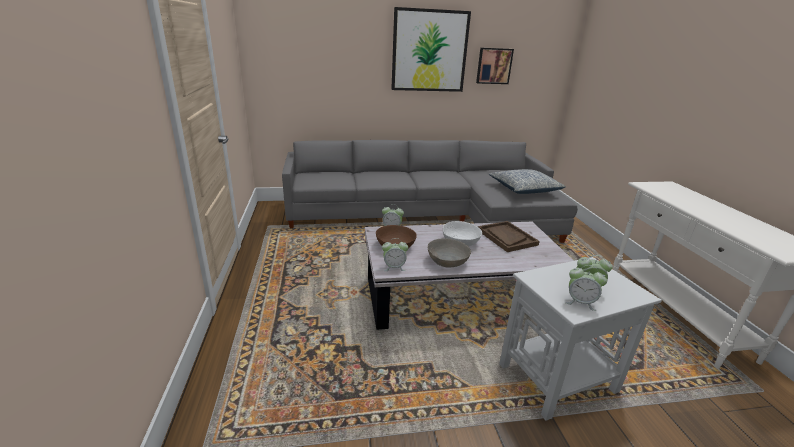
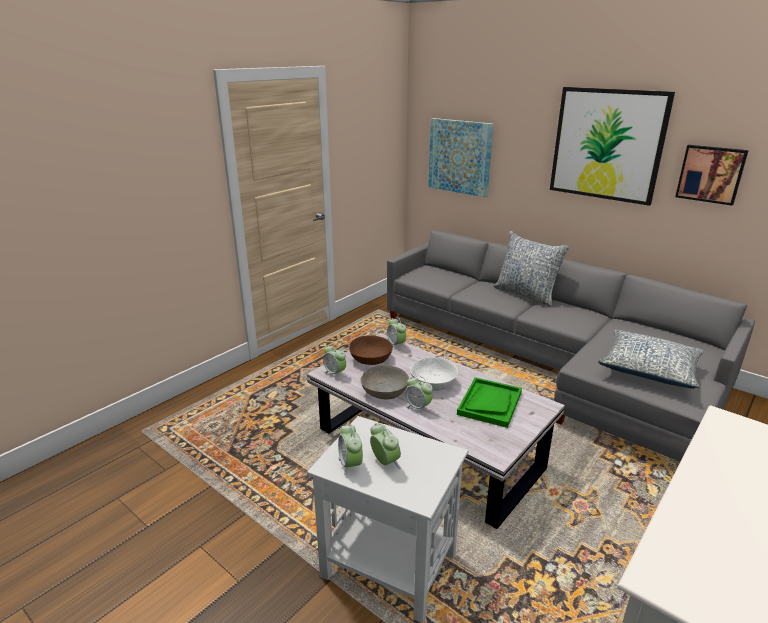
camera: 50 degrees right, 0 degrees up
brown tray [478,221,540,252] -> green tray [457,377,522,428]
none -> alarm clock [405,376,433,416]
none -> picture [428,118,494,197]
none -> pillow [493,231,570,306]

